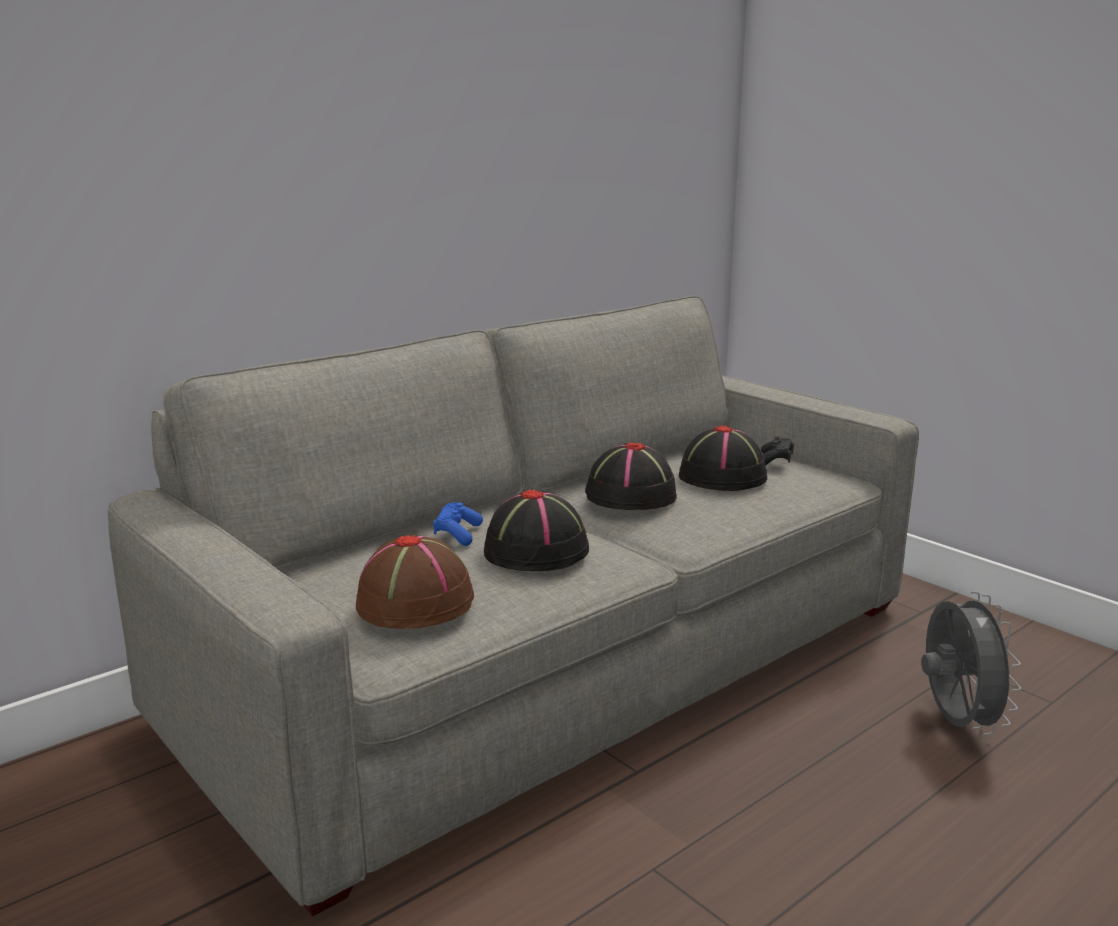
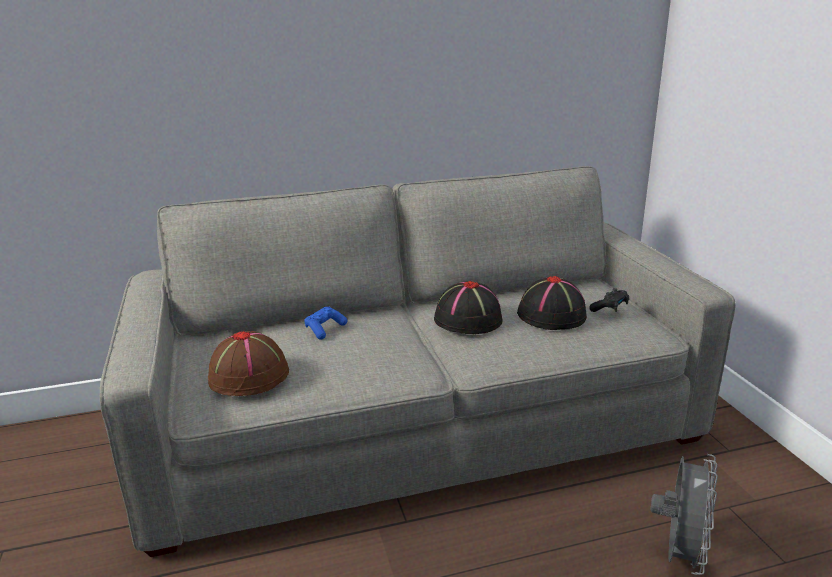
camera: 25 degrees right, 5 degrees up
black hat [484,490,589,571] -> none

